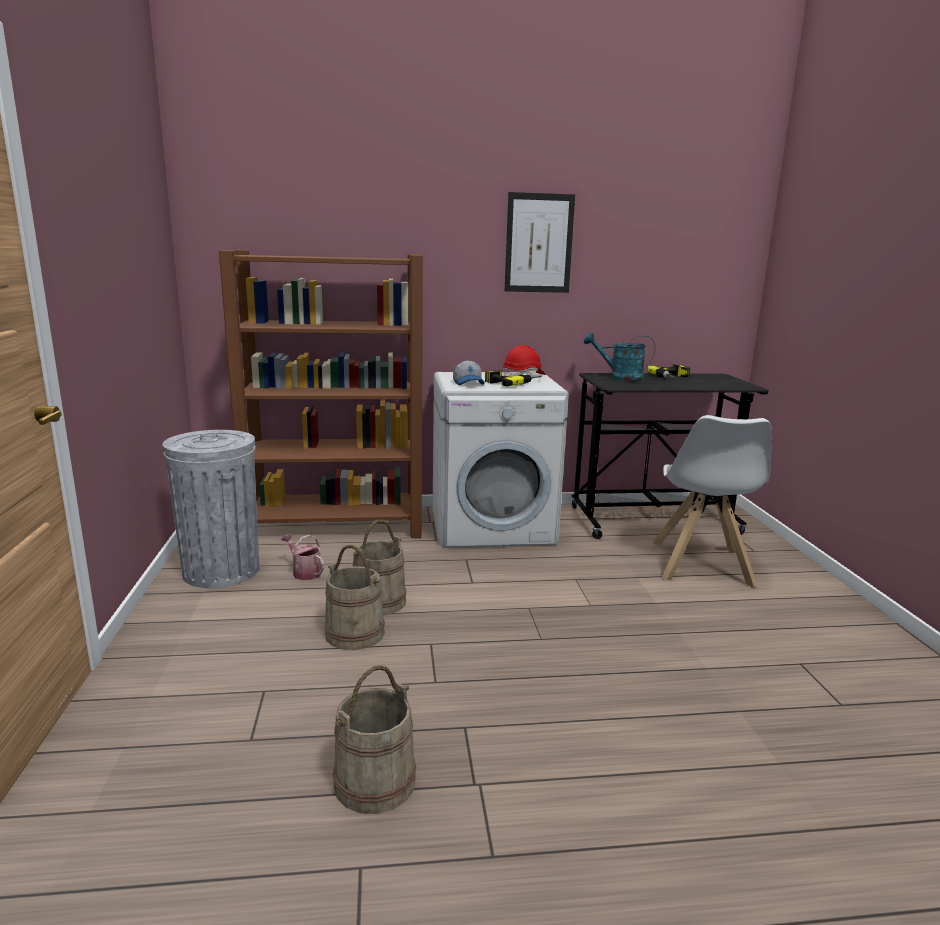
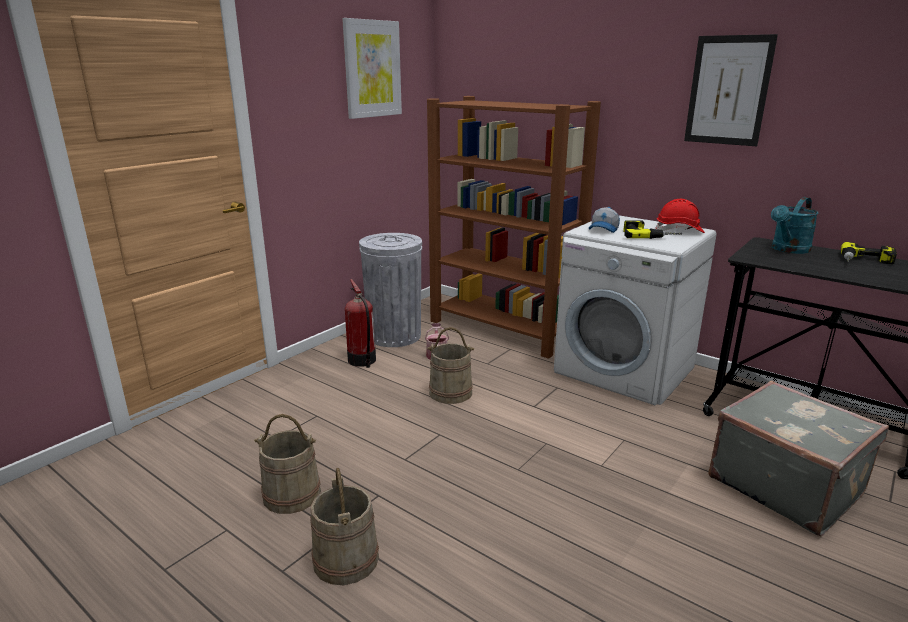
camera: 45 degrees right, 5 degrees up
beige bucket [324,545,385,650] -> beige bucket moved to [310,468,379,585]
turquoise watering can [584,332,656,381] -> turquoise watering can turned 105 degrees counterclockwise [771,197,819,254]
chair [652,415,772,588] -> grey suitcase [708,381,889,536]
none -> picture [342,18,402,119]
none -> fire extinguisher [345,279,376,368]

